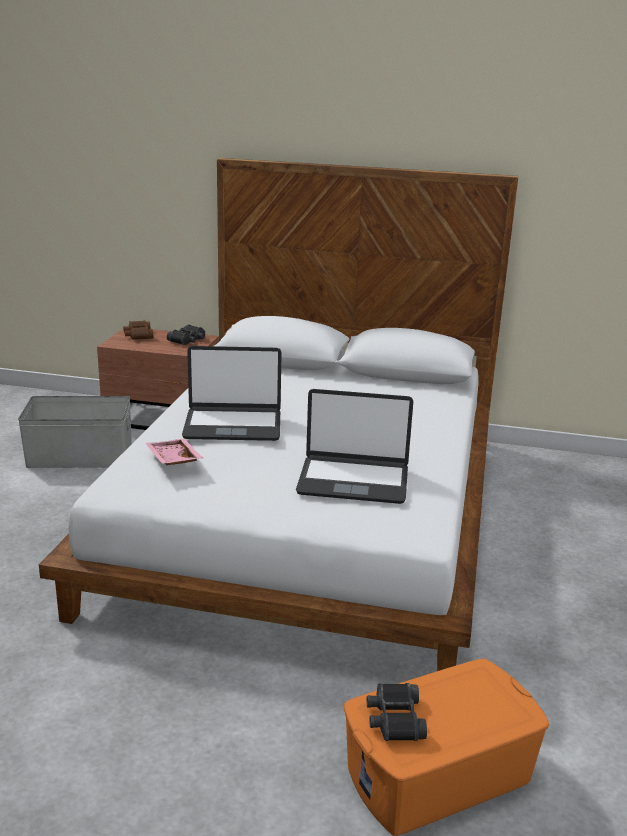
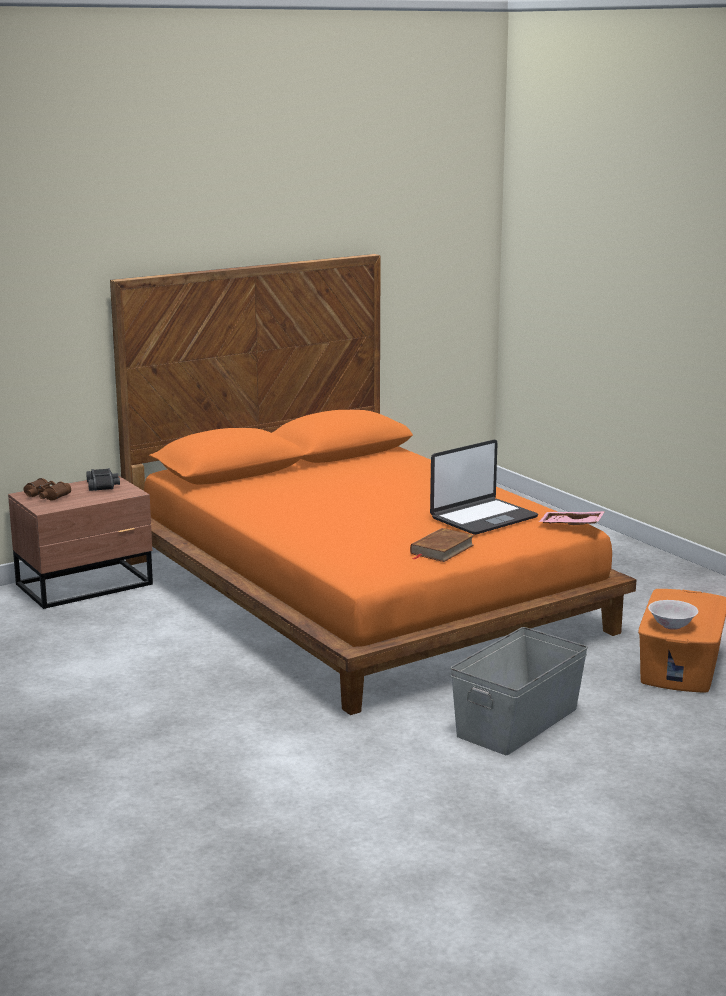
camera: 45 degrees left, 5 degrees down
grey storage box [18,396,132,468] -> grey storage box moved to [450,627,588,755]
white bed [39,158,518,671] -> orange bed [110,254,636,715]
pink tray [146,439,203,465] -> pink tray moved to [539,511,605,525]
laptop [182,346,282,441] -> none
black binoculars [367,683,427,741] -> white bowl [648,600,698,630]
none -> brown book [410,528,474,562]

